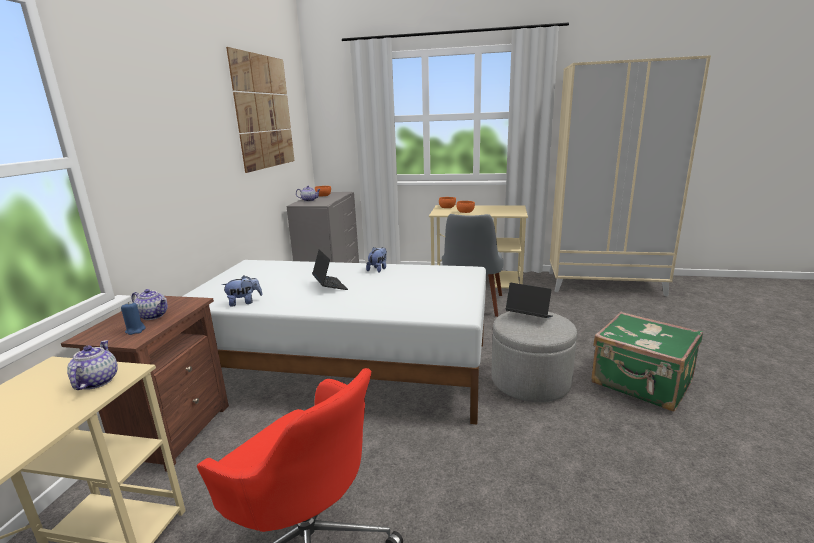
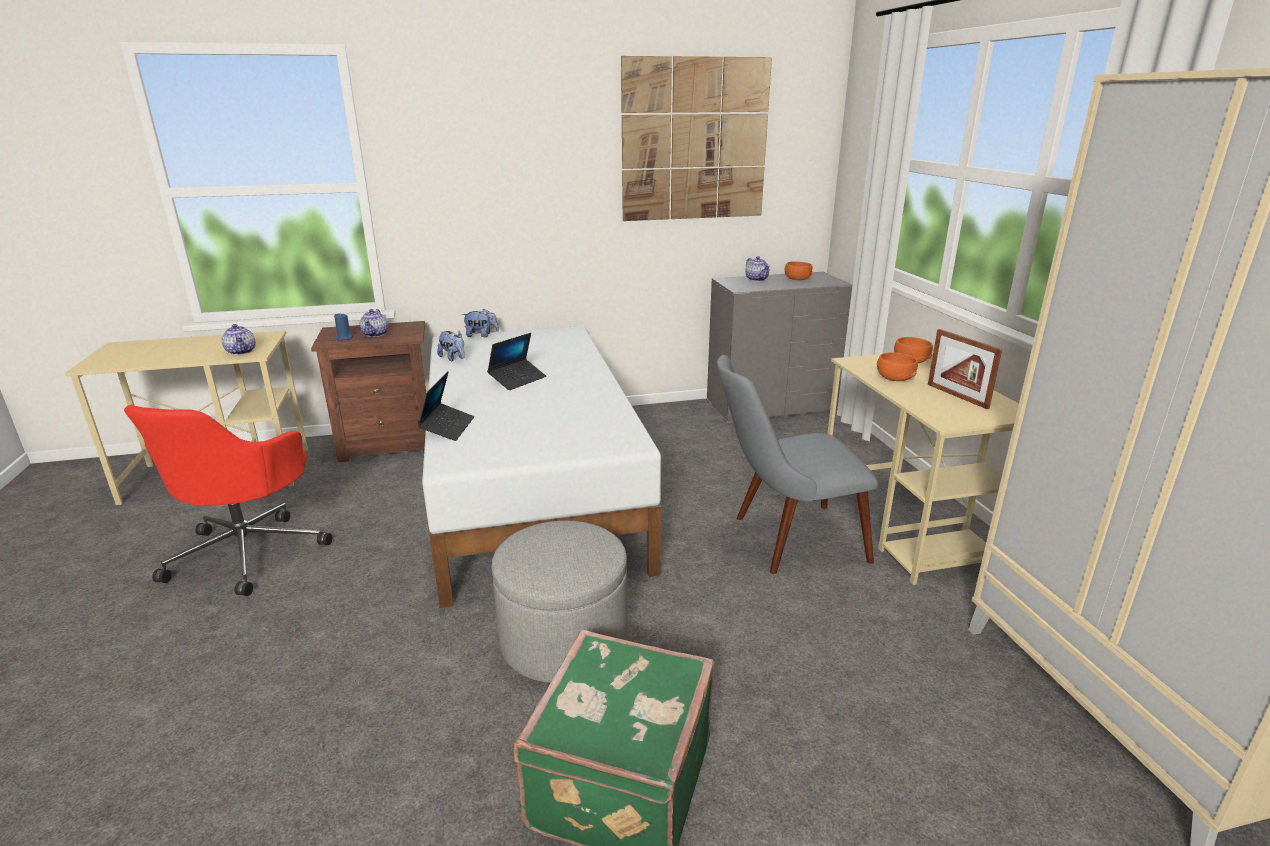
camera: 65 degrees right, 5 degrees up
teapot [67,340,118,390] -> teapot turned 90 degrees clockwise [222,324,256,355]
plush toy [366,247,387,273] -> plush toy moved to [462,309,499,337]
laptop [506,283,553,318] -> laptop moved to [418,371,474,441]
none -> picture frame [928,329,1002,409]

